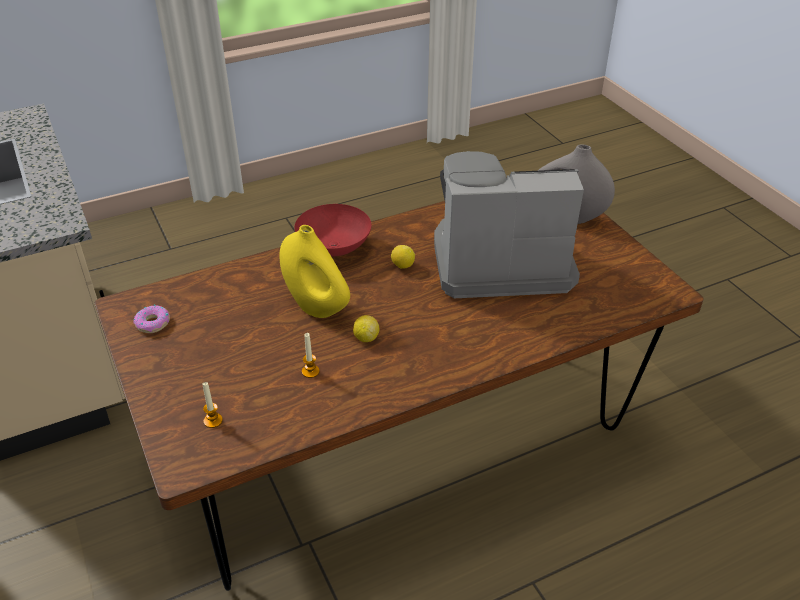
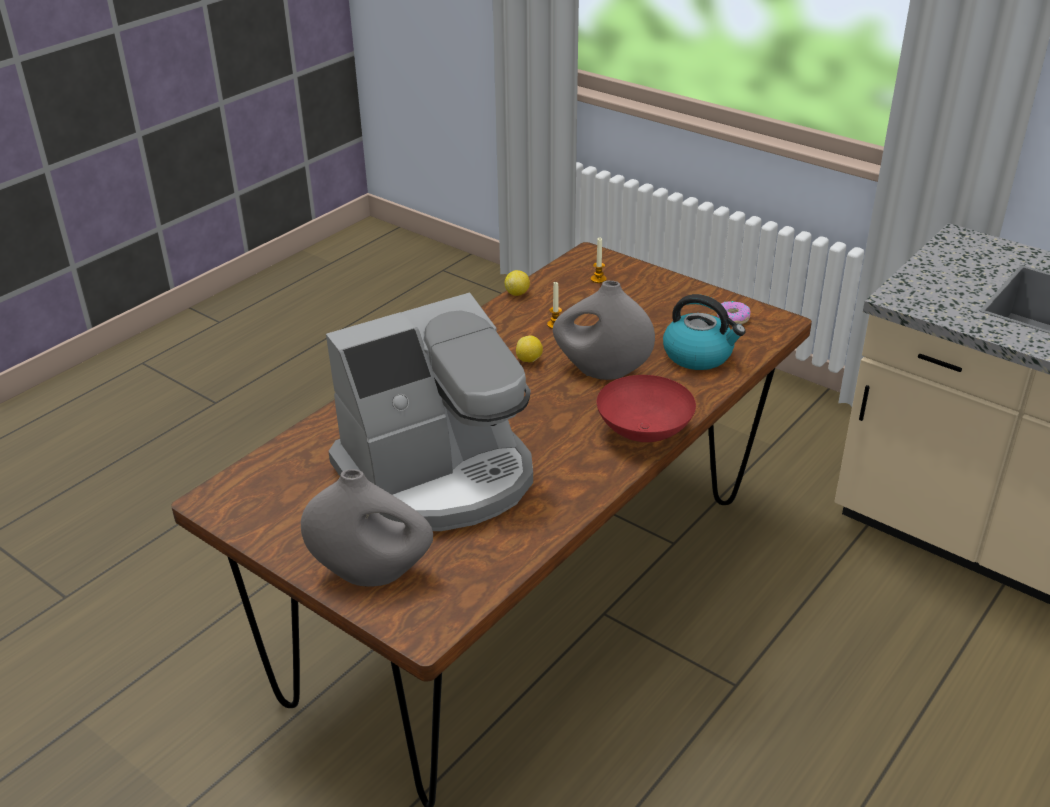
camera: 155 degrees right, 5 degrees down
yellow vase [280,225,350,318] -> grey vase [553,281,655,380]
lemon [391,245,415,269] -> lemon moved to [504,270,530,296]
none -> kettle [663,294,746,370]

